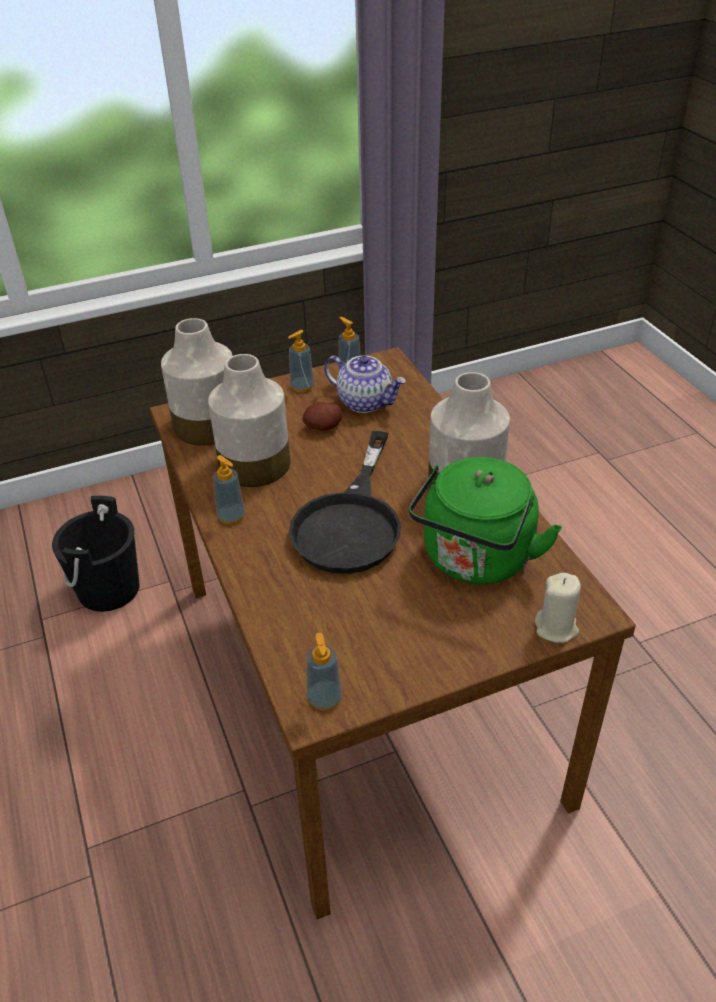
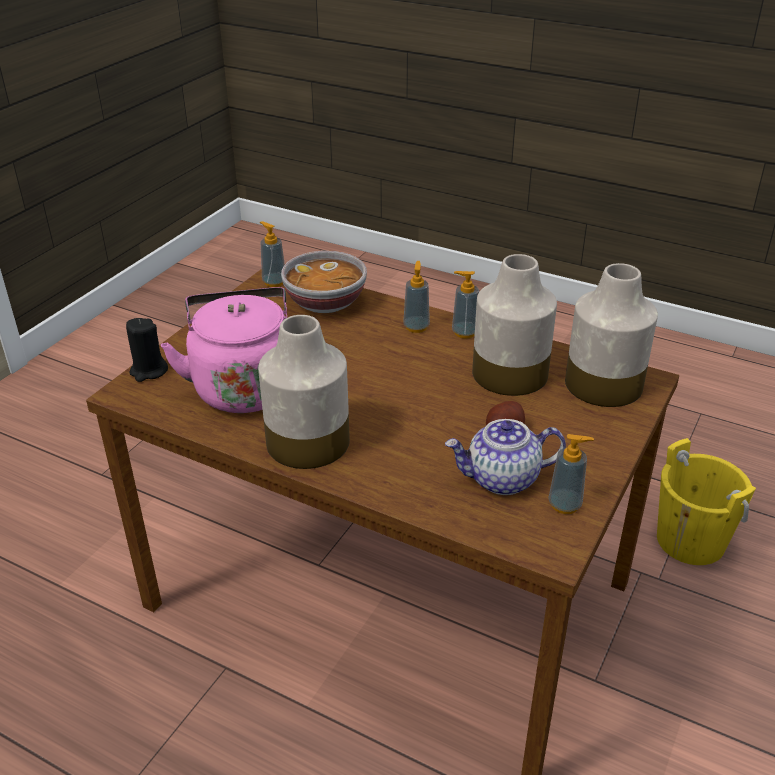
camera: 140 degrees right, 5 degrees down
black bucket [52,496,140,612] -> yellow bucket [657,438,756,565]
soap dispenser [288,330,314,393] -> soap dispenser moved to [403,261,430,333]
black frying pan [289,431,401,574] -> none
green kettle [409,457,562,584] -> pink kettle [161,287,287,413]
beige candle [535,573,581,643] -> black candle [126,318,168,382]
none -> bowl [281,251,367,313]

